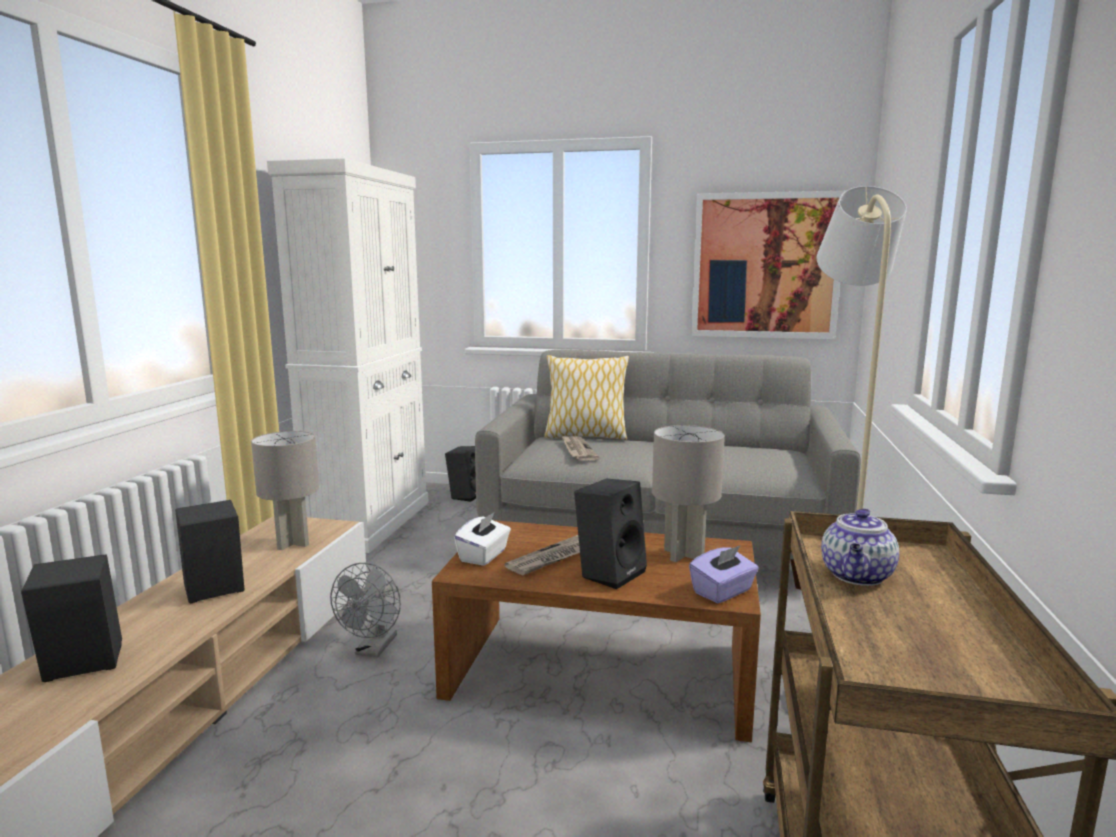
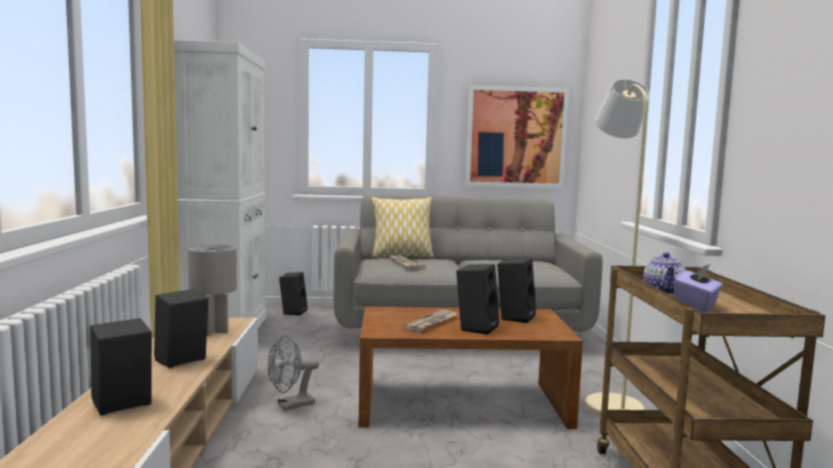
camera: 15 degrees left, 5 degrees down
grey fan [330,563,401,657] -> grey fan turned 60 degrees clockwise [268,335,319,410]
white tissue box [454,512,511,566] -> none
grey table lamp [652,425,725,562] -> black speaker [497,258,536,323]
purple tissue box [689,546,759,603] -> purple tissue box moved to [674,264,723,313]

